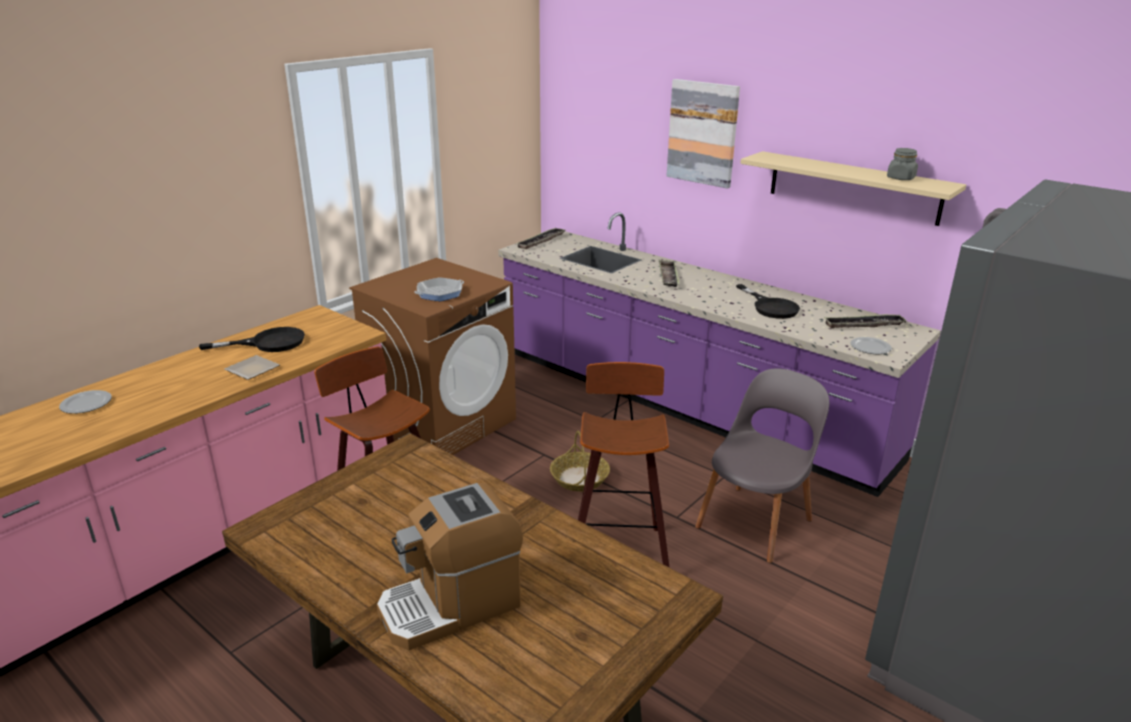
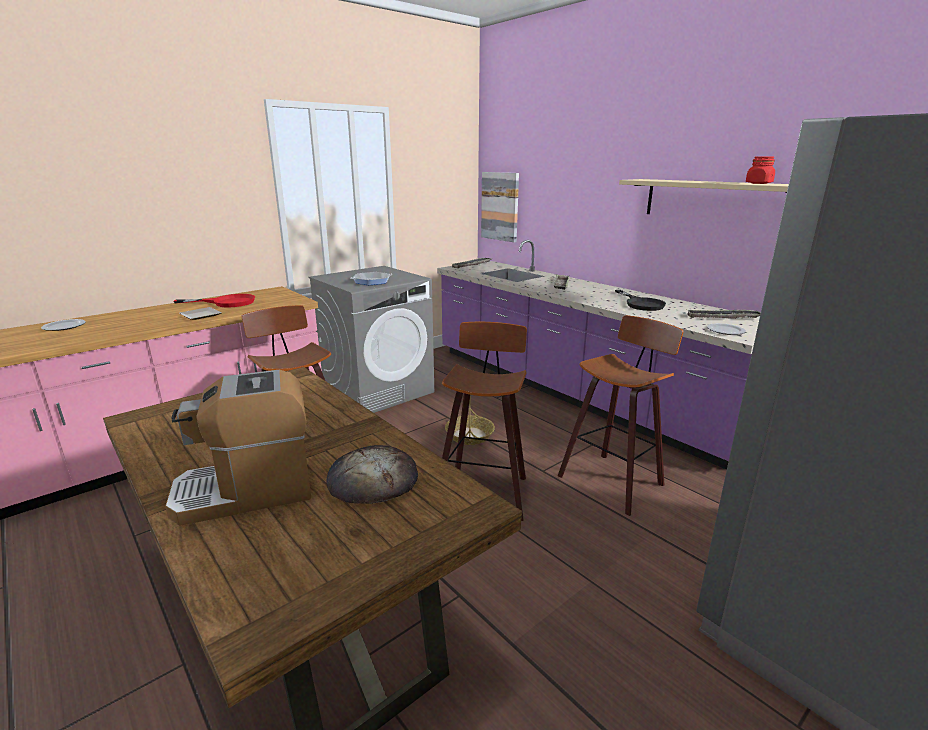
camera: 10 degrees right, 5 degrees down
black frying pan [199,327,305,352] -> red frying pan [173,294,255,307]
brown washing machine [349,258,516,455] -> grey washing machine [309,266,434,413]
picture [667,79,740,189] -> picture moved to [481,172,519,242]
grey chair [695,368,829,563] -> stool [558,315,683,516]
grey jar [887,148,918,180] -> red jar [746,157,775,184]
none -> bread [326,445,418,504]

